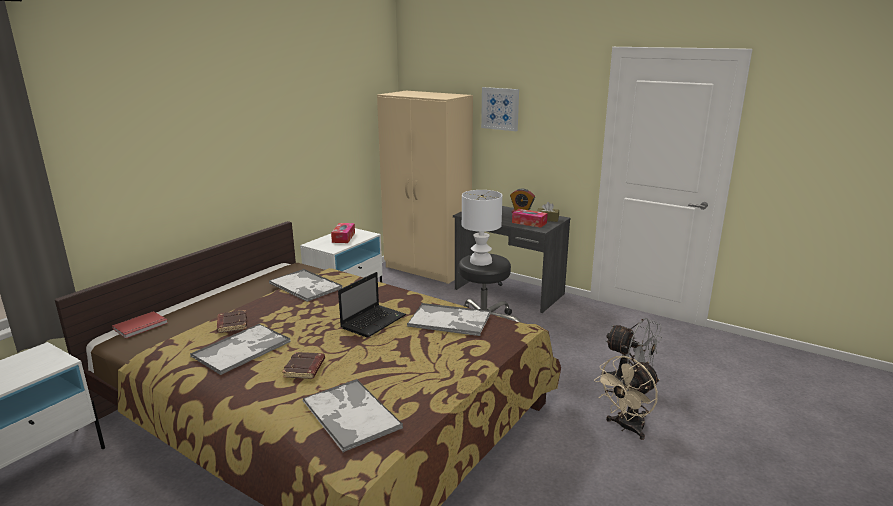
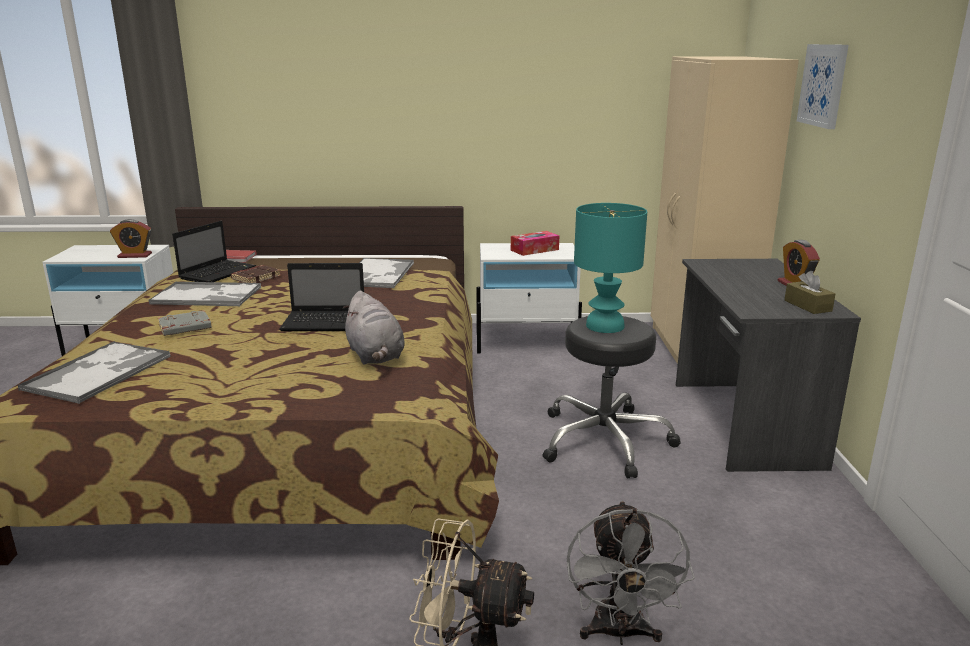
camera: 55 degrees right, 0 degrees up
brown book [282,352,325,379] -> grey book [158,310,212,336]
tray [407,303,491,336] -> grey plush toy [343,291,405,364]
white table lamp [462,190,502,266] -> turquoise table lamp [574,203,647,333]
tissue box [512,209,548,228] -> none
none -> alarm clock [110,219,152,258]
none -> laptop [172,221,256,282]

